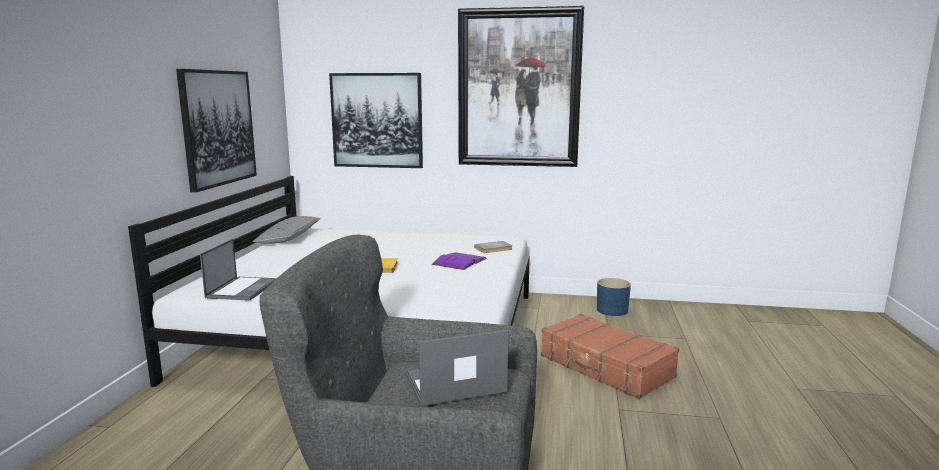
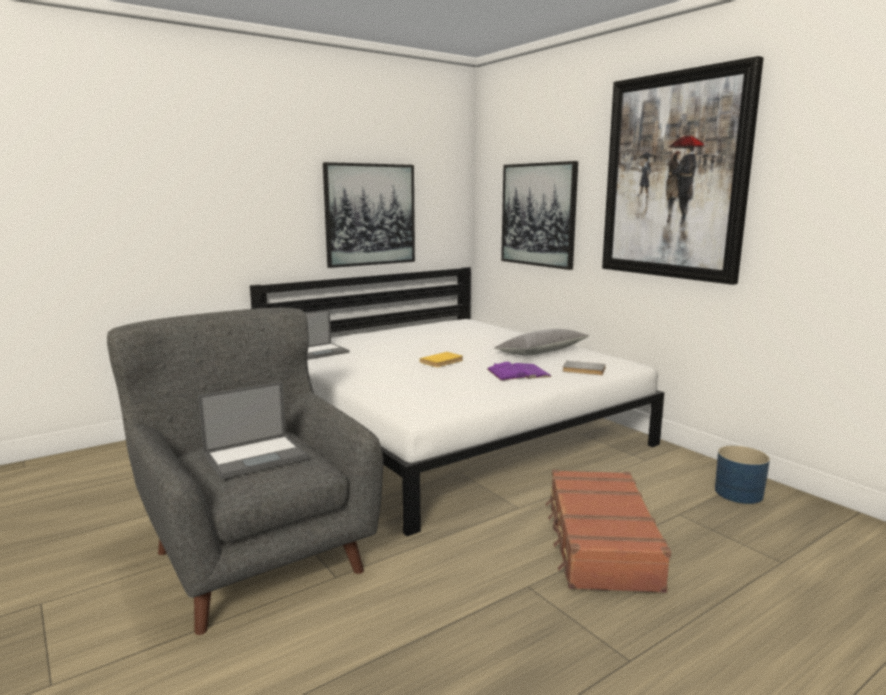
camera: 45 degrees right, 0 degrees up
grey pillow [252,216,321,244] -> grey pillow moved to [495,329,589,355]
laptop [405,330,508,406] -> laptop turned 120 degrees clockwise [198,382,308,479]

